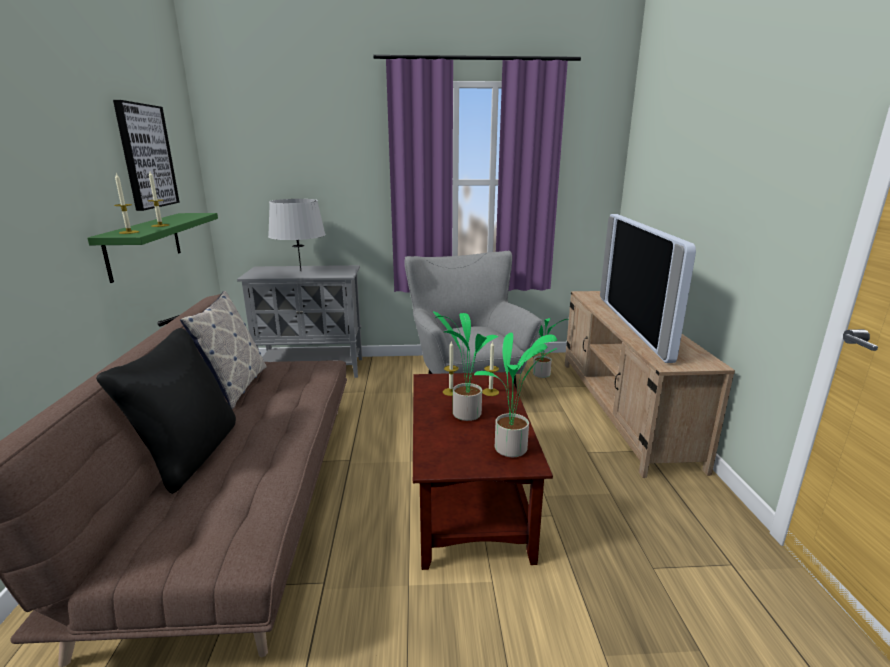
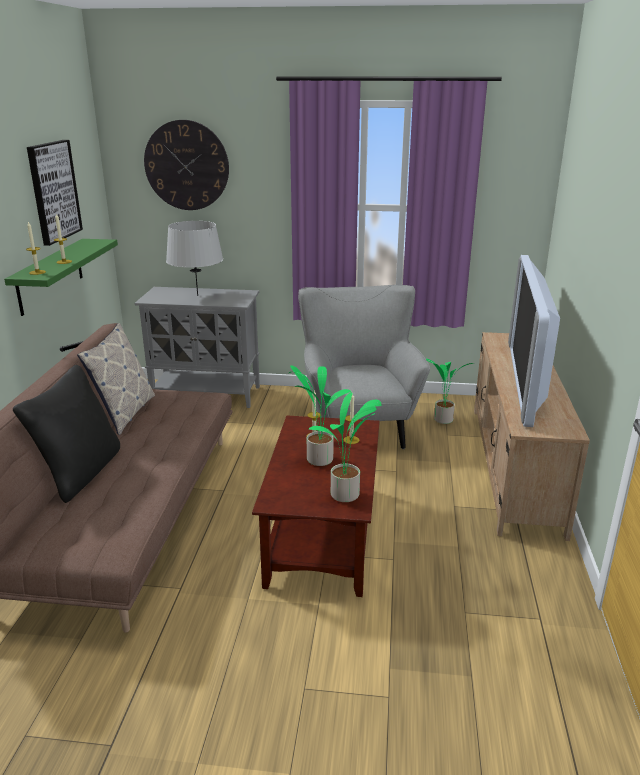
camera: 10 degrees right, 5 degrees up
none -> wall clock [144,120,229,210]

